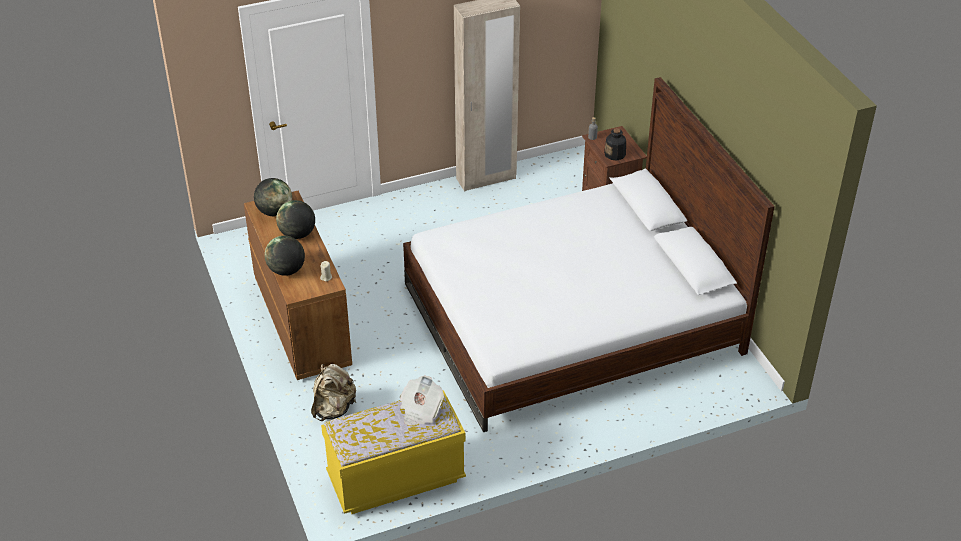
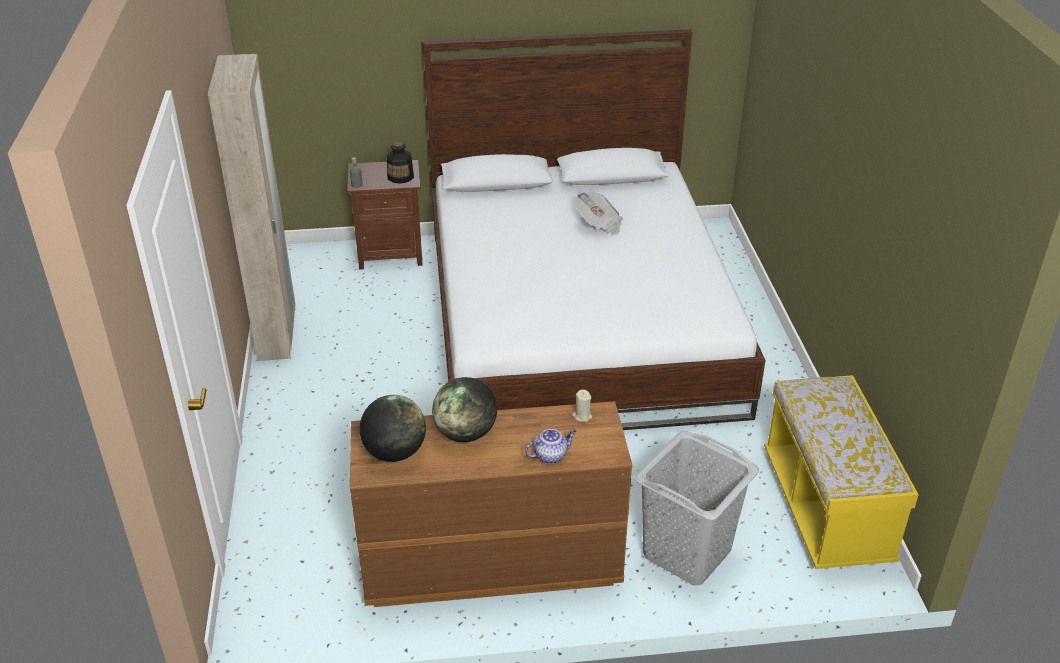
camera: 75 degrees left, 5 degrees down
globe [265,236,305,276] -> teapot [525,429,576,464]
beige backpack [311,364,356,421] -> grey laundry basket [634,431,759,586]
newspaper [400,376,444,426] -> newspaper moved to [576,192,623,235]

